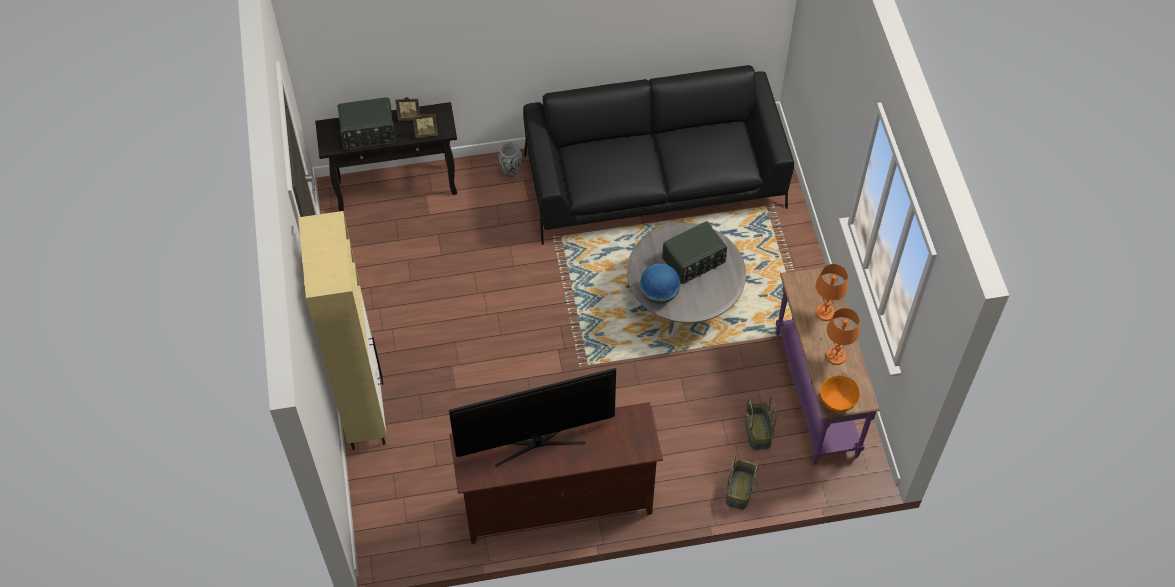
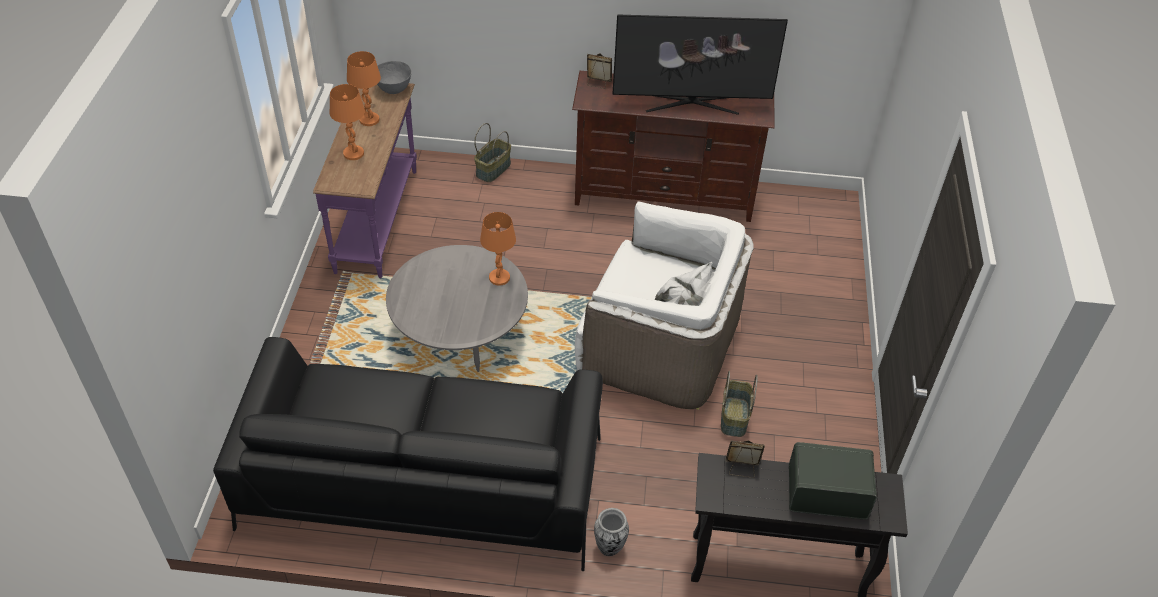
camera: 165 degrees left, 10 degrees down
beige cabinet [298,211,387,450] -> none
picture frame [395,97,420,121] -> picture frame moved to [587,53,612,89]
globe [640,264,680,304] -> orange table lamp [480,212,516,286]
radio [662,221,727,284] -> none
basket [745,397,776,450] -> basket moved to [721,371,758,437]
orange bowl [820,375,860,412] -> grey bowl [377,61,412,94]
none -> white armchair [575,201,754,410]

